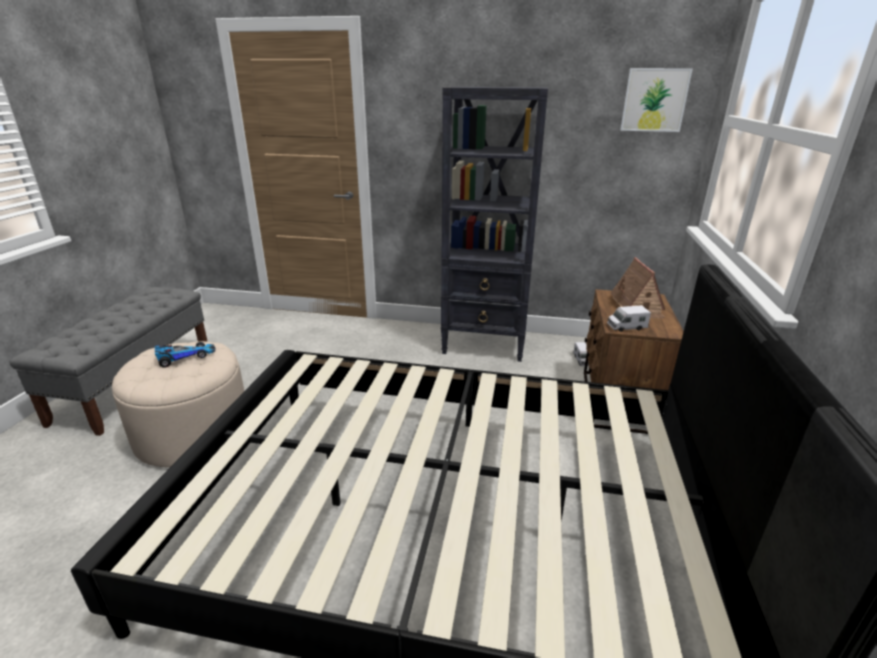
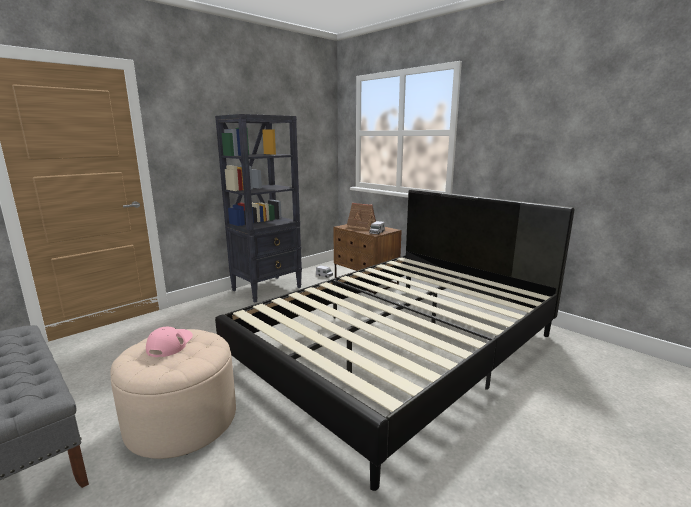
camera: 55 degrees left, 10 degrees down
toy car [155,342,215,368] -> pink cap [146,327,193,357]
picture [620,68,693,132] -> none

